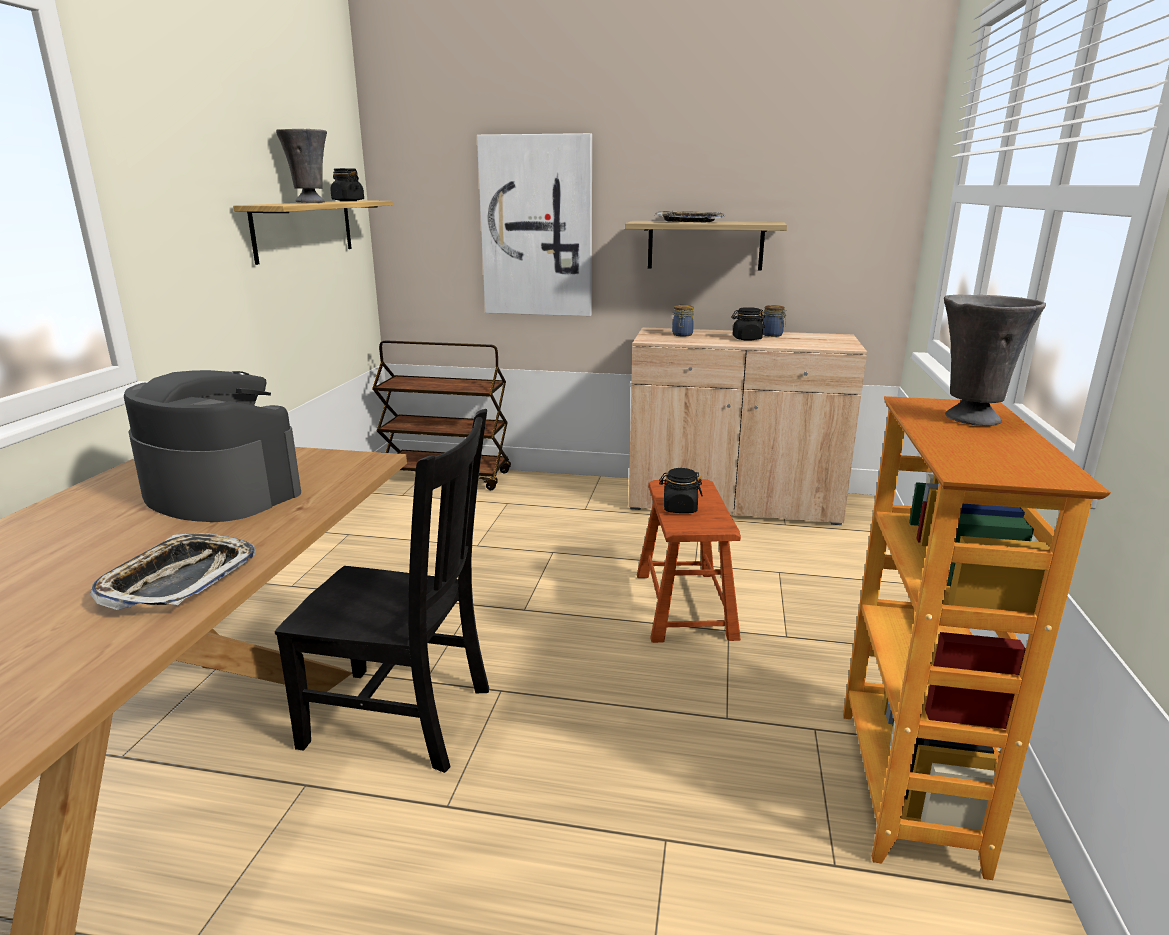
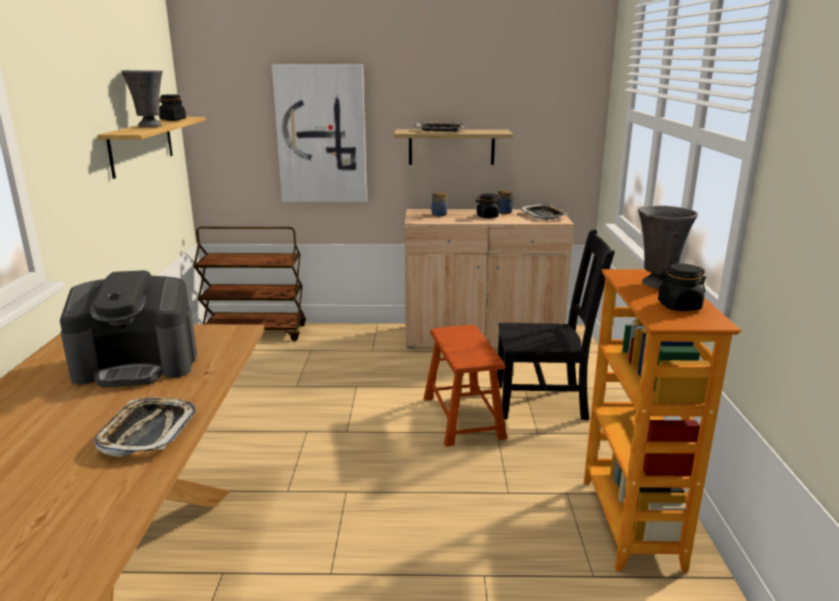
camera: 10 degrees left, 0 degrees up
coffee machine [124,370,301,522] -> coffee machine turned 150 degrees clockwise [60,270,197,387]
black chair [275,409,489,773] -> black chair moved to [497,229,615,420]
black jar [659,468,703,513] -> black jar moved to [658,264,706,311]
none -> tray [520,204,569,220]

